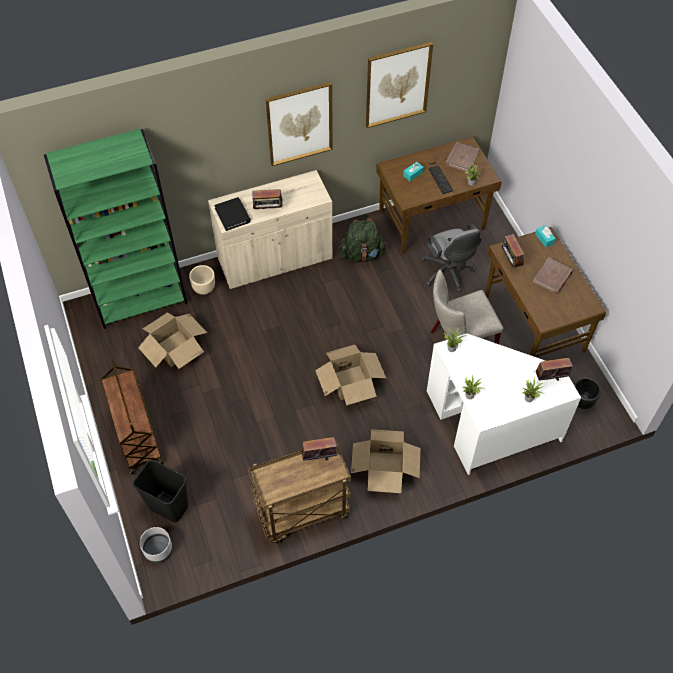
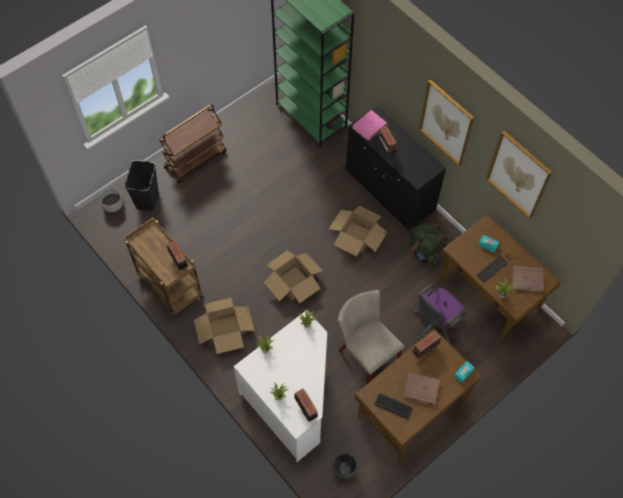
camera: 70 degrees right, 5 degrees up
cardboard box [138,312,207,369] -> cardboard box moved to [329,206,387,257]
beige planter [189,265,215,295] -> none
beige cabinet [208,170,332,289] -> black cabinet [346,105,446,230]
black book [214,197,251,231] -> pink book [352,110,387,140]
grey office chair [421,223,482,292] -> purple office chair [414,282,466,344]
none -> keyboard [374,394,413,419]

